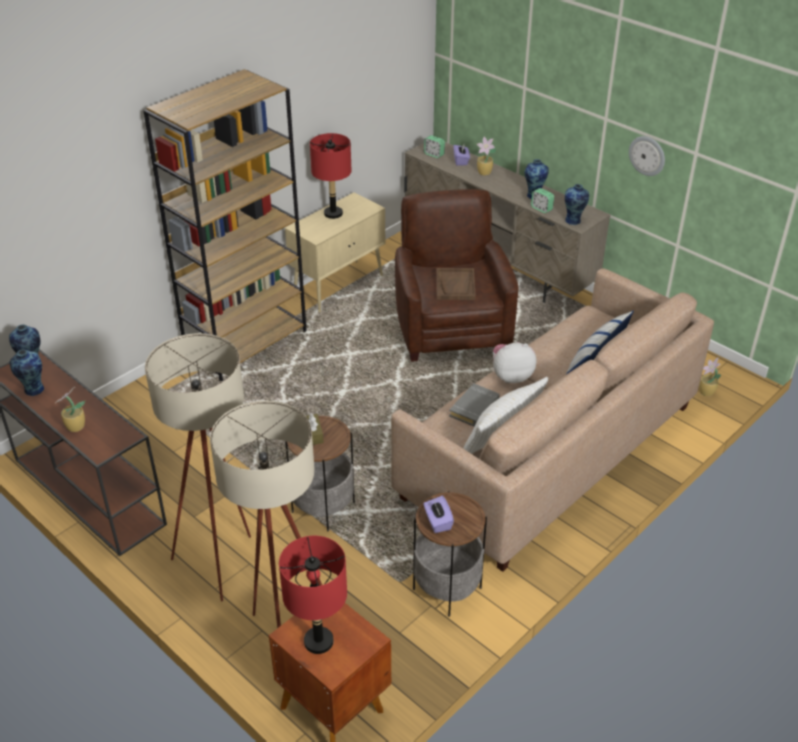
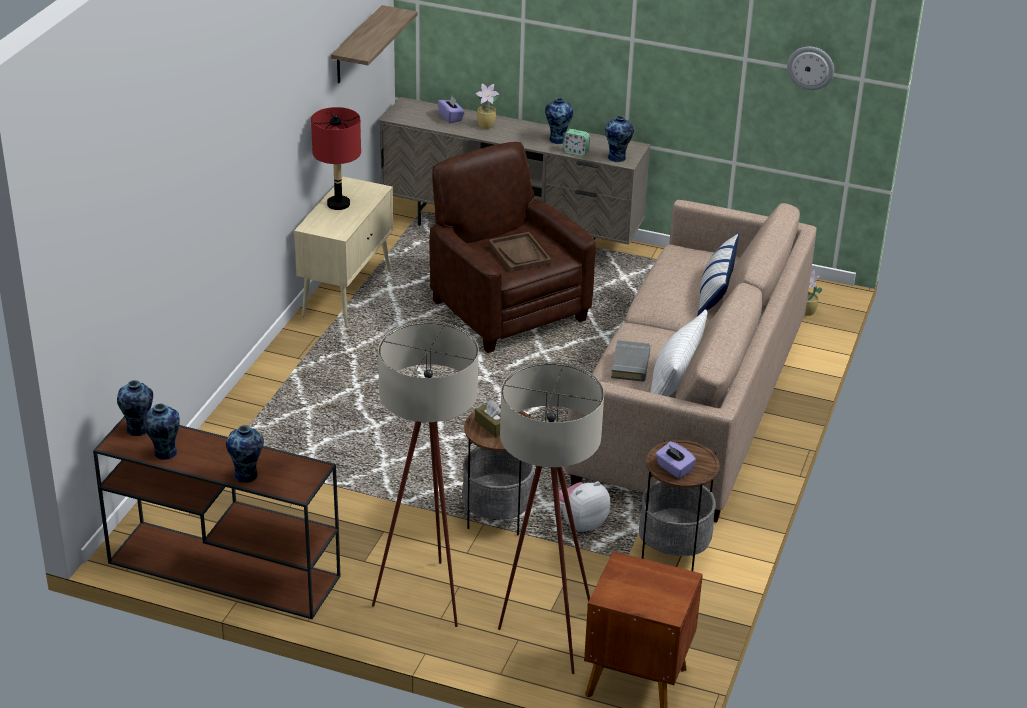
camera: 25 degrees left, 5 degrees down
potted plant [55,387,85,432] -> vase [226,425,264,483]
brown bookcase [143,69,307,382] -> none
red table lamp [279,536,347,654] -> none
alarm clock [424,135,445,158] -> none
plush toy [493,342,537,383] -> plush toy moved to [559,481,610,532]
wall clock [629,136,665,176] -> wall clock moved to [787,46,834,90]
none -> shelf [331,5,418,83]

